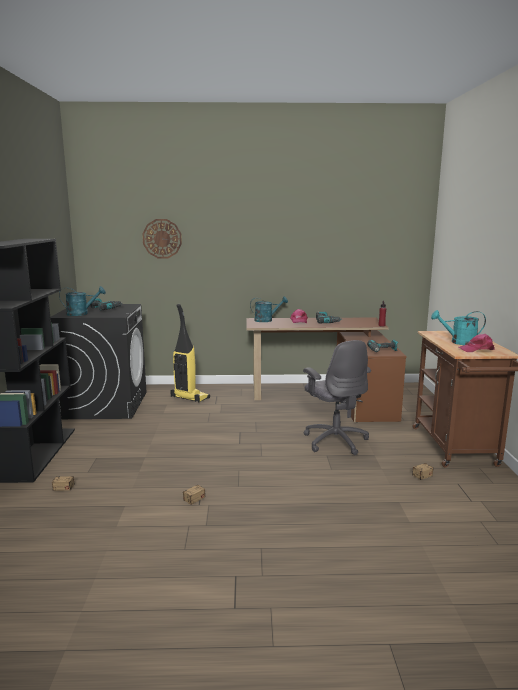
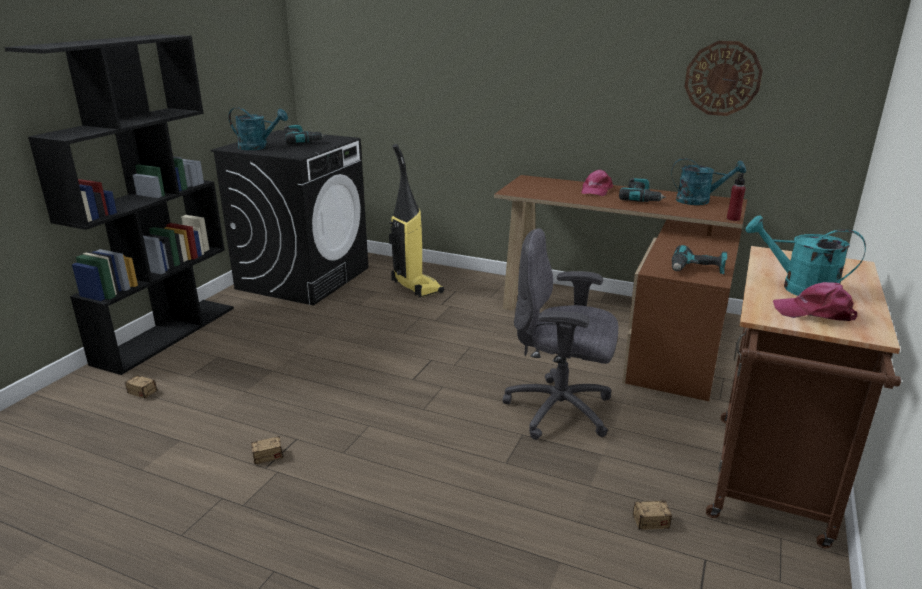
camera: 25 degrees right, 10 degrees up
wall clock [142,219,182,259] -> wall clock moved to [684,41,763,116]
turquoise watering can [250,296,288,322] -> turquoise watering can moved to [671,158,746,205]
grey office chair [303,340,371,455] -> grey office chair turned 105 degrees clockwise [502,228,618,440]

